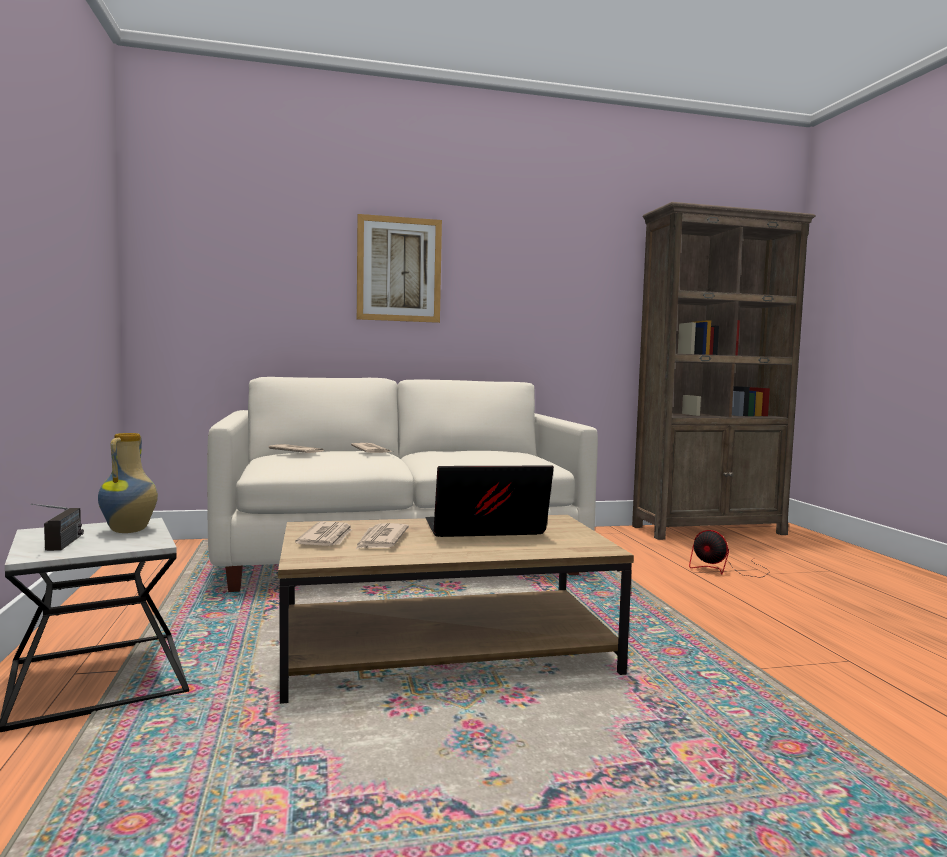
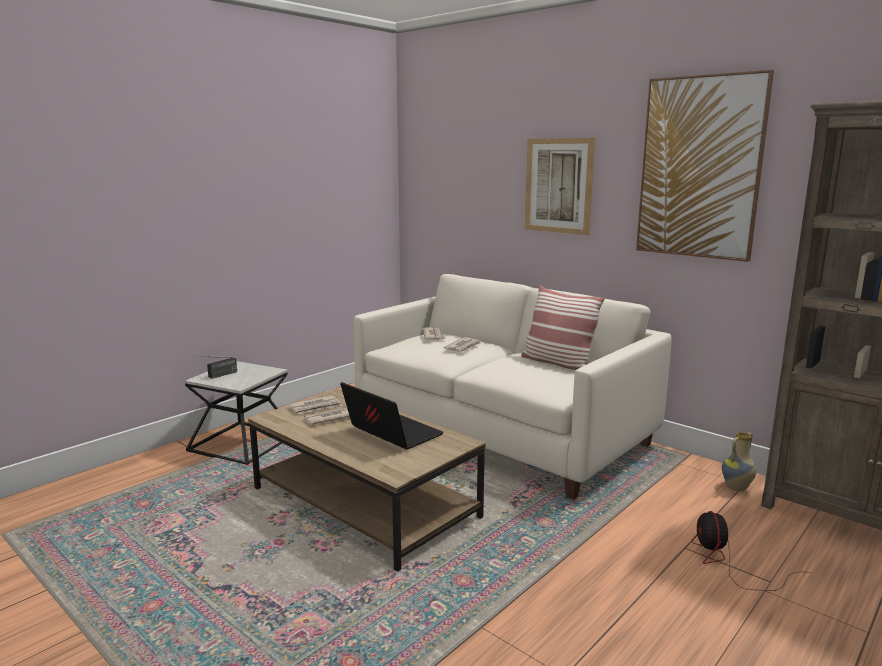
camera: 55 degrees right, 10 degrees up
vase [98,433,158,533] -> vase moved to [722,432,757,491]
none -> pillow [521,285,605,370]
none -> picture [636,70,774,262]

